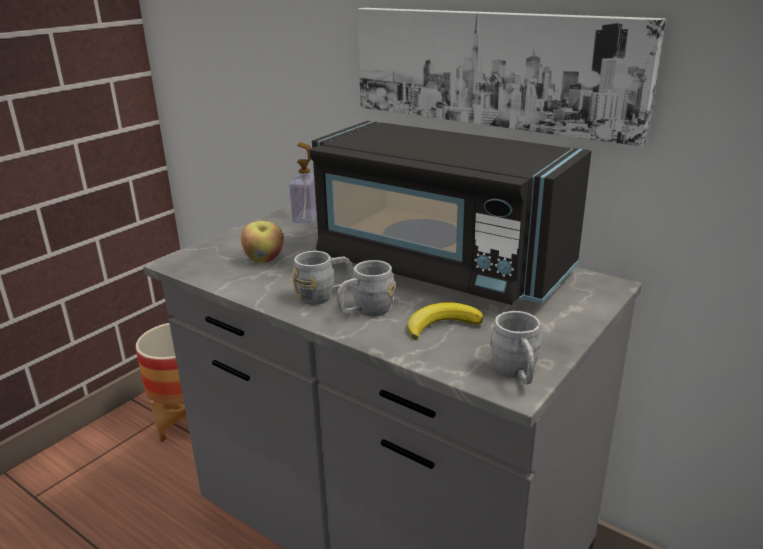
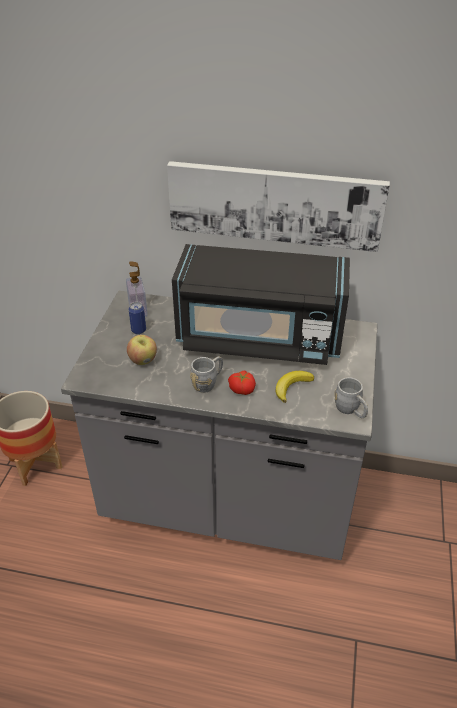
camera: 25 degrees left, 15 degrees up
grey mug [337,260,395,316] -> tomato [228,371,256,395]
none -> can [129,302,146,334]

